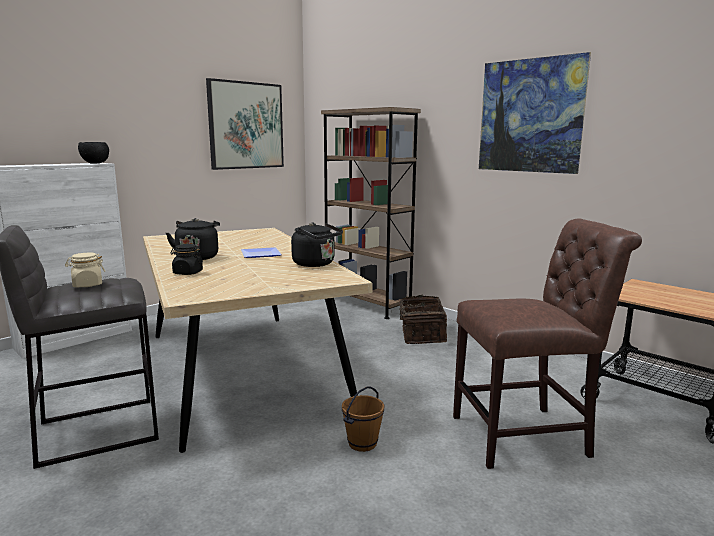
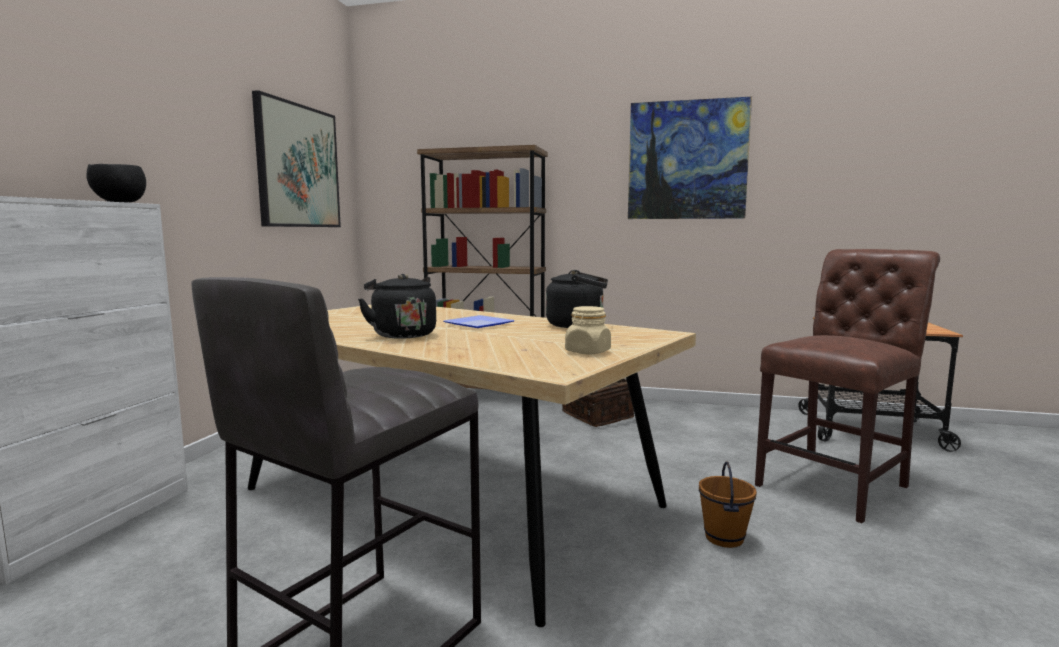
camera: 30 degrees left, 5 degrees down
beige jar [65,253,105,287] -> beige jar moved to [565,306,611,354]
black jar [171,244,203,275] -> none

